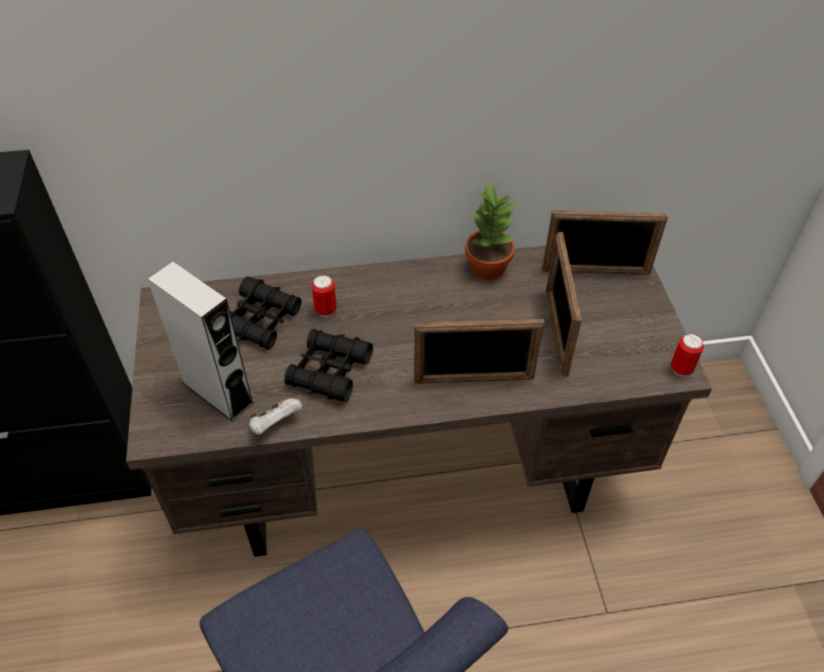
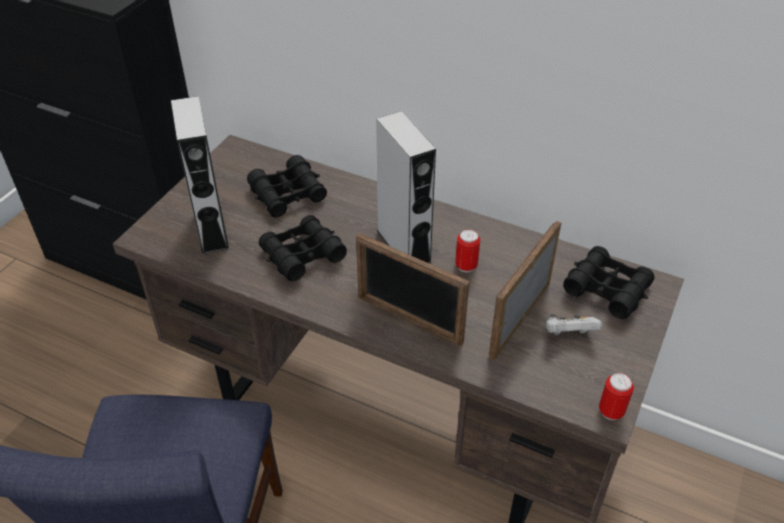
camera: 35 degrees right, 5 degrees down
white game controller [249,398,303,435] -> white game controller moved to [546,315,602,335]
can [311,275,337,317] -> can moved to [455,229,480,272]
potted plant [465,182,518,280] -> none
picture frame [542,210,668,275] -> black binoculars [563,246,655,319]
none -> grey speaker [376,111,436,264]

